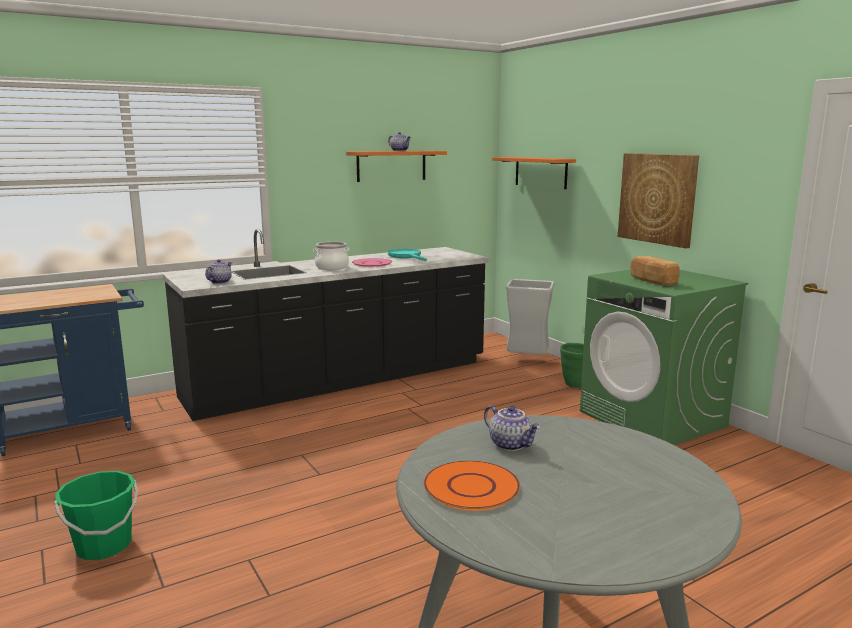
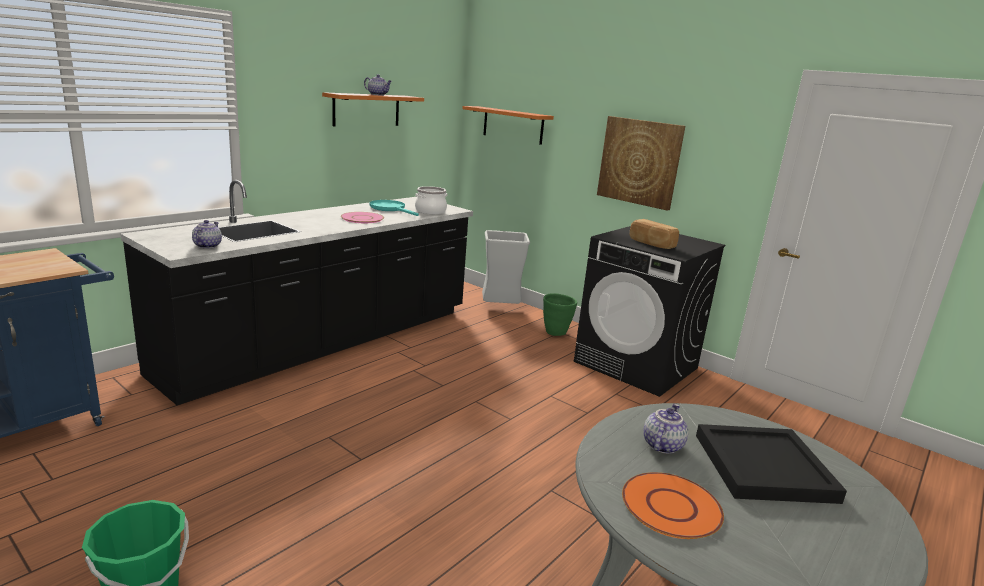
camera: 20 degrees left, 5 degrees up
cooking pot [313,242,350,270] -> cooking pot moved to [415,186,447,214]
teapot [484,405,540,451] -> teapot turned 90 degrees counterclockwise [643,404,688,454]
green washing machine [580,270,748,445] -> black washing machine [574,226,725,397]
none -> black tray [696,424,847,504]

